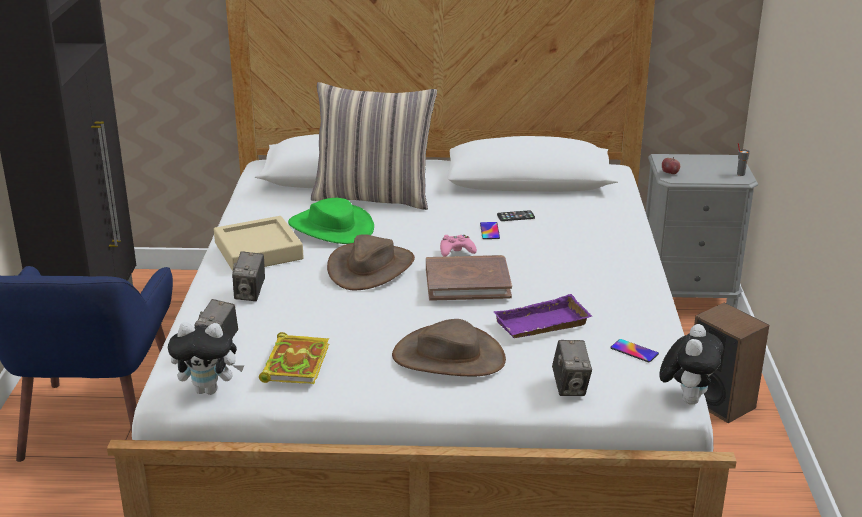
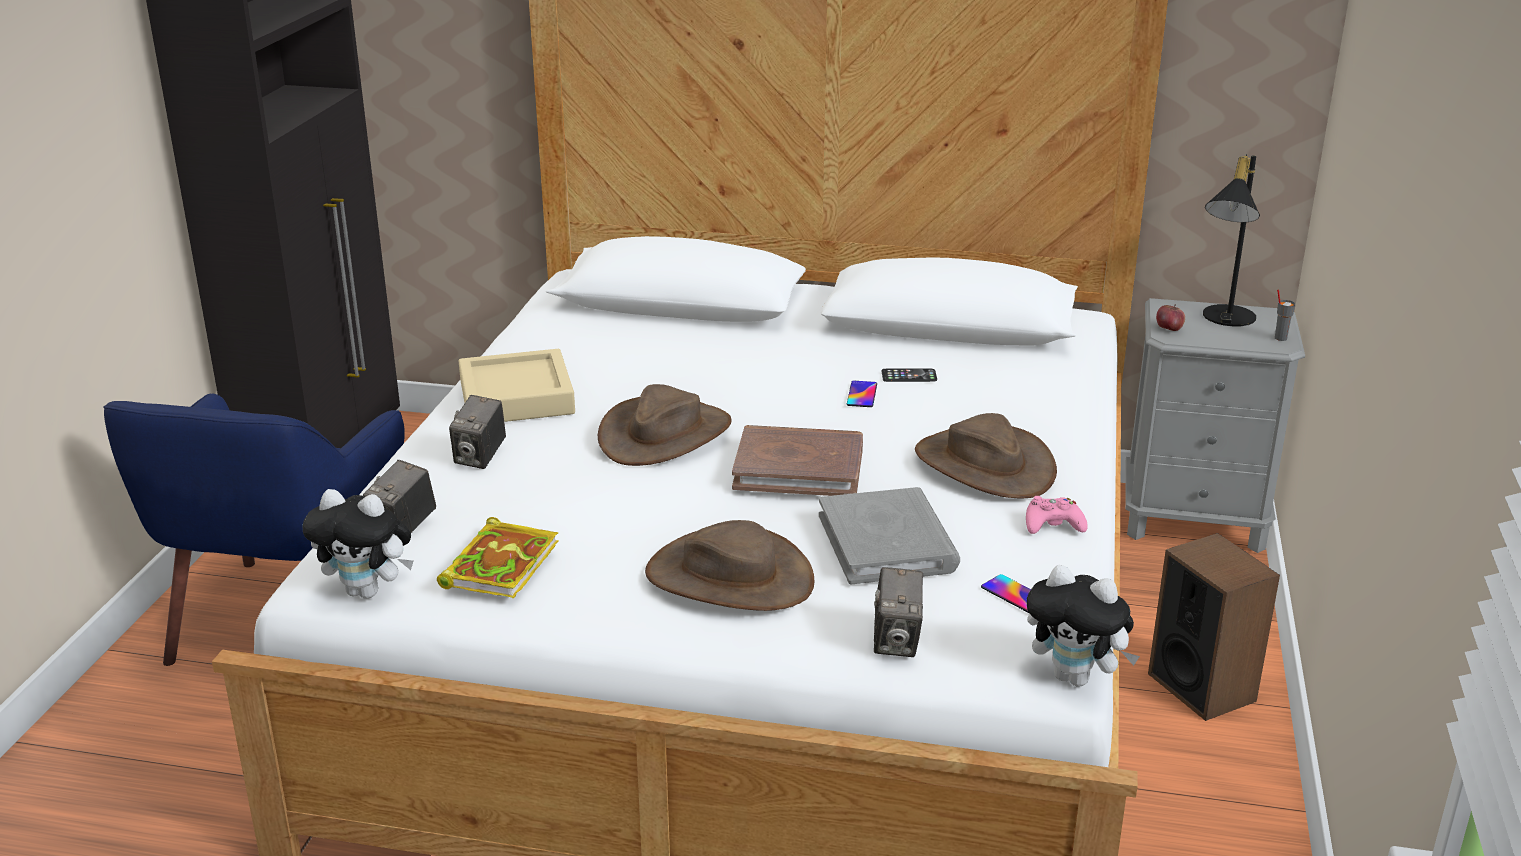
camera: 10 degrees right, 0 degrees up
green hat [288,198,374,244] -> none
pillow [311,82,437,210] -> none
pink game controller [440,235,477,257] -> pink game controller moved to [1026,496,1088,534]
purple tray [493,294,592,338] -> grey book [819,487,960,585]
plush toy [659,324,723,405] -> plush toy turned 90 degrees clockwise [1027,565,1140,687]
none -> brown hat [915,413,1057,498]
none -> black table lamp [1203,154,1260,326]

